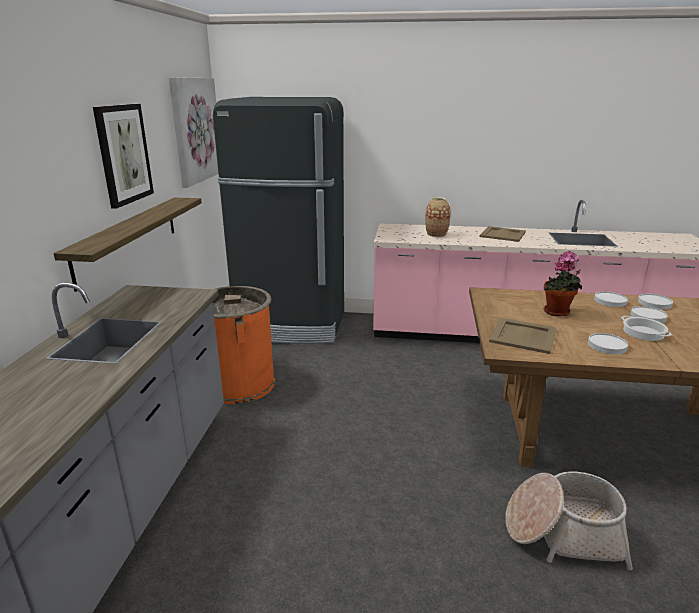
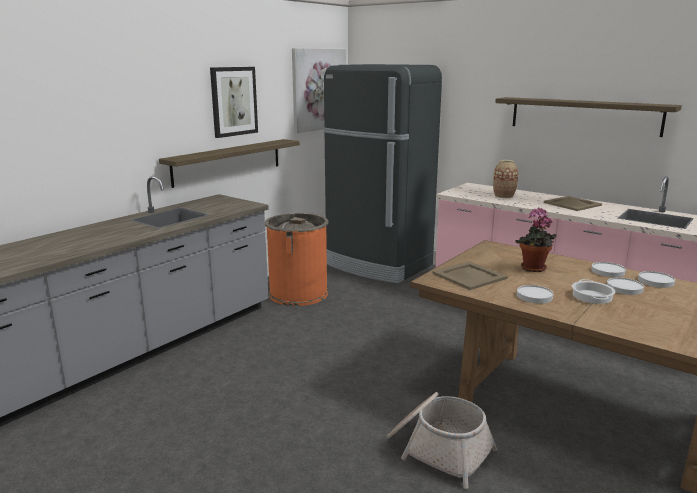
camera: 30 degrees right, 5 degrees down
none -> shelf [495,97,682,137]

